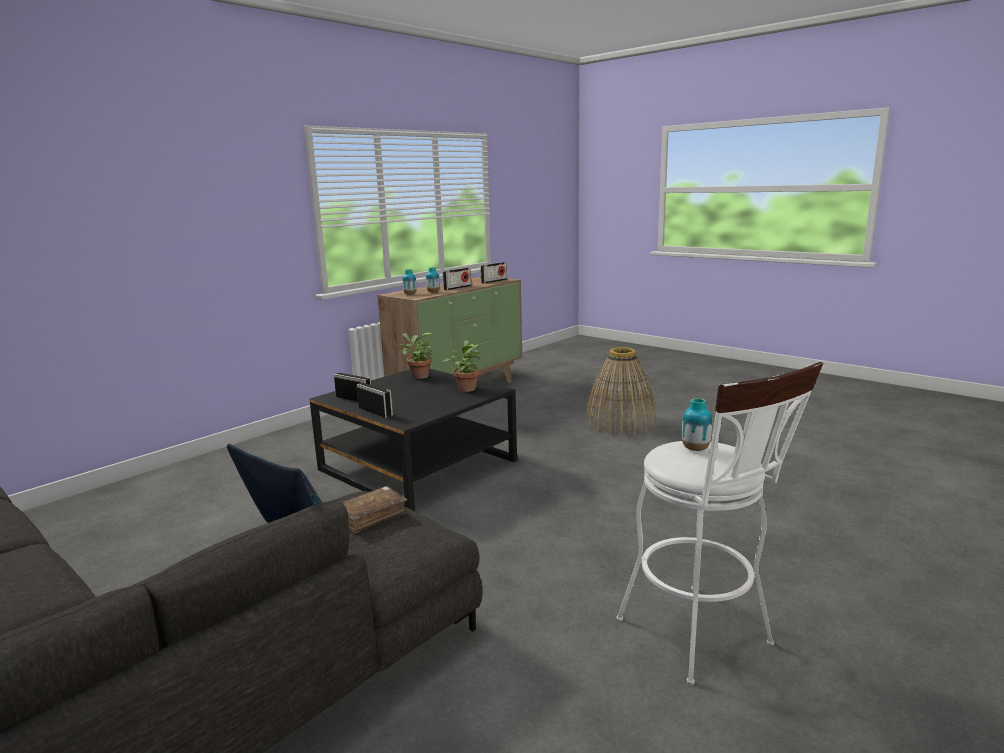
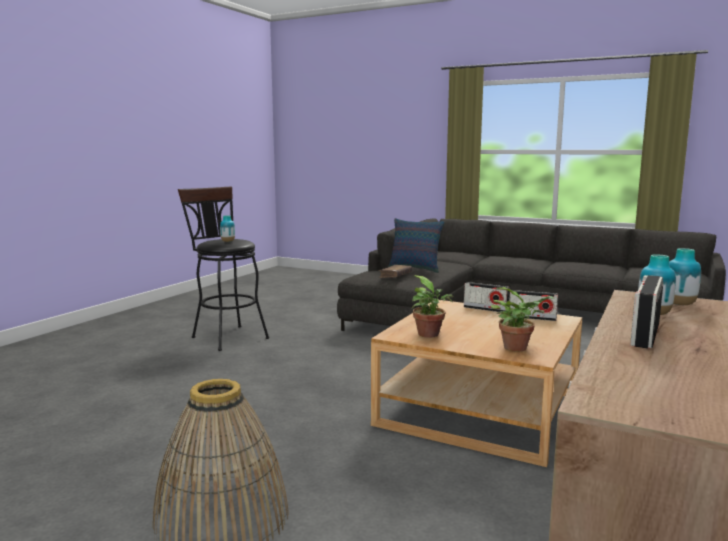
camera: 165 degrees right, 5 degrees down
black coffee table [309,369,517,511] -> beige coffee table [371,300,582,467]
radio [480,262,507,284] -> none
white stool [616,362,823,685] -> black stool [178,186,269,351]

